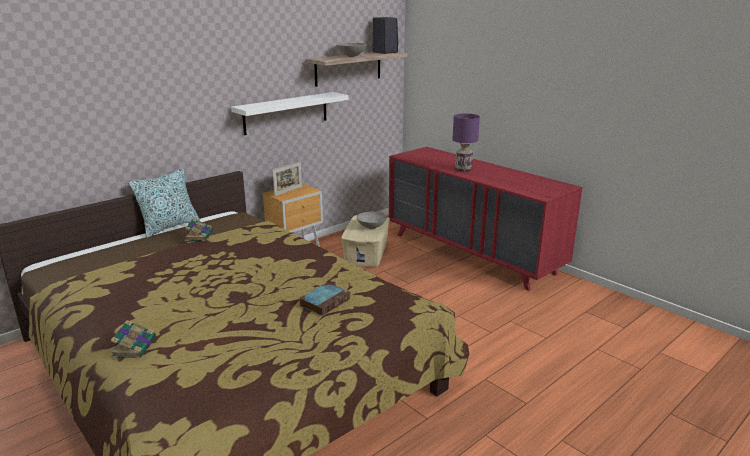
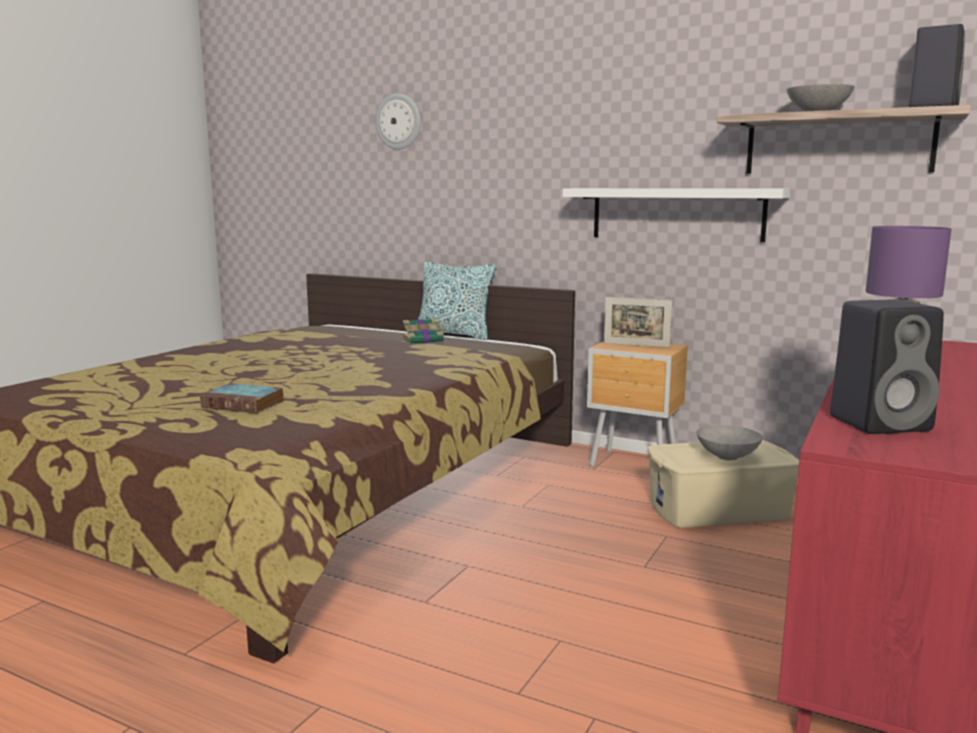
camera: 70 degrees right, 10 degrees down
book [110,320,156,358] -> none
none -> wall clock [375,93,420,150]
none -> black speaker [830,299,944,434]

